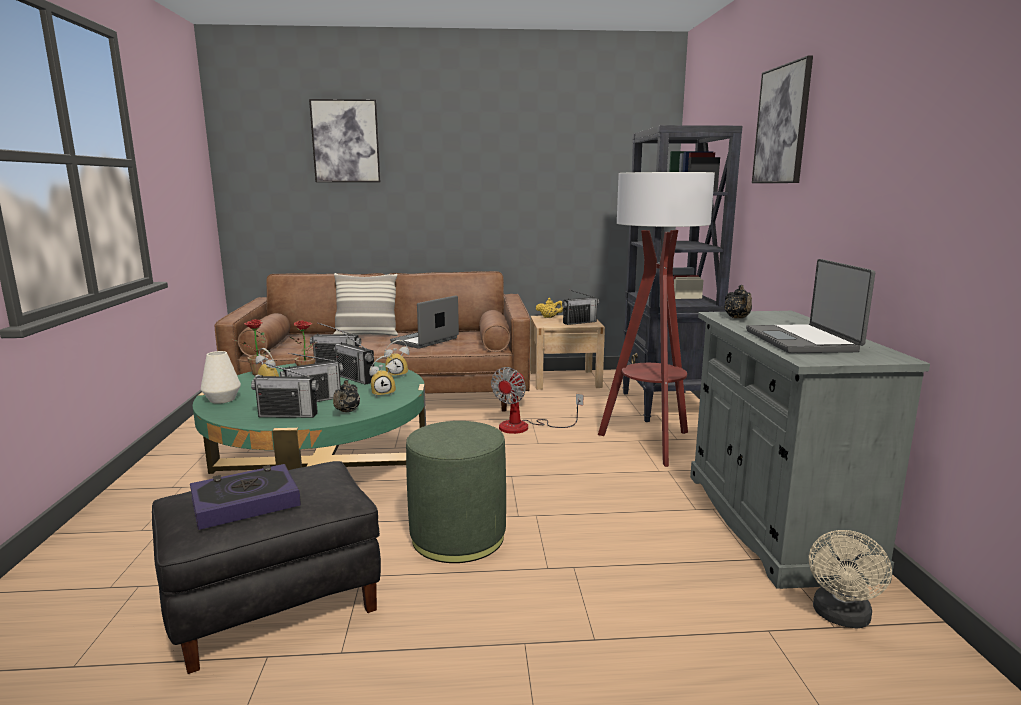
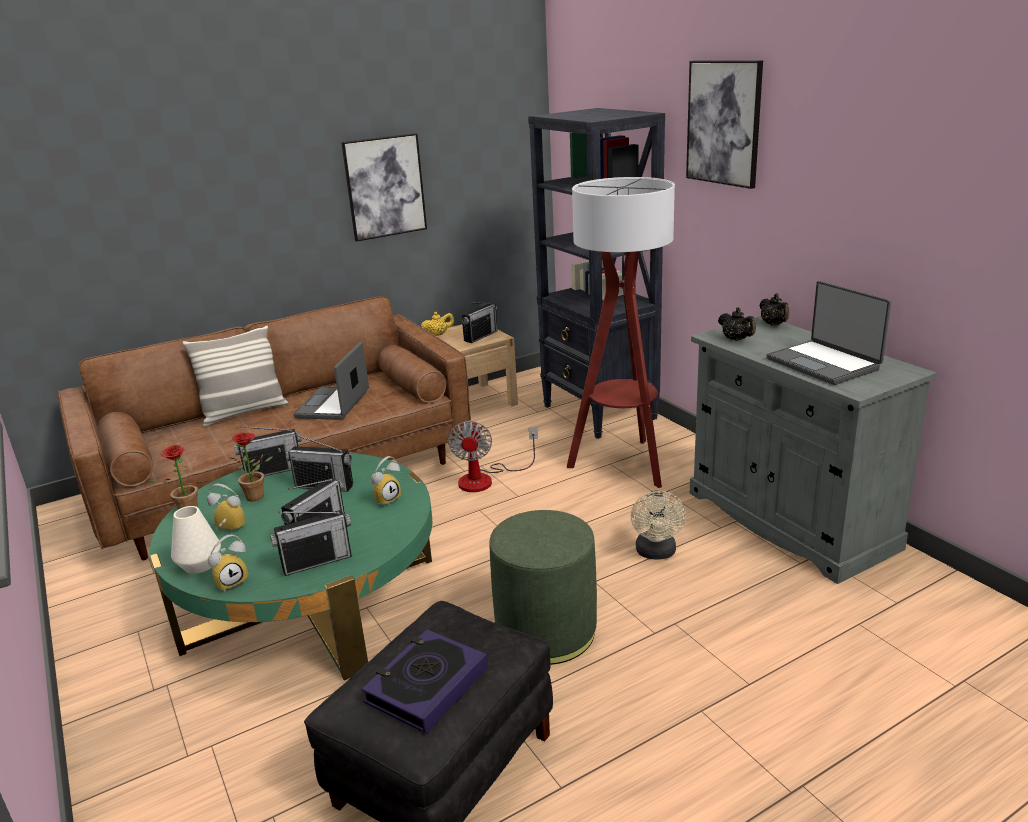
camera: 25 degrees left, 10 degrees up
picture [309,99,381,182] -> picture moved to [341,133,427,242]
black teapot [333,380,360,412] -> black teapot moved to [759,293,789,325]
alarm clock [384,340,409,376] -> alarm clock moved to [208,534,249,592]
beige fan [809,530,892,629] -> beige fan moved to [631,491,686,560]

